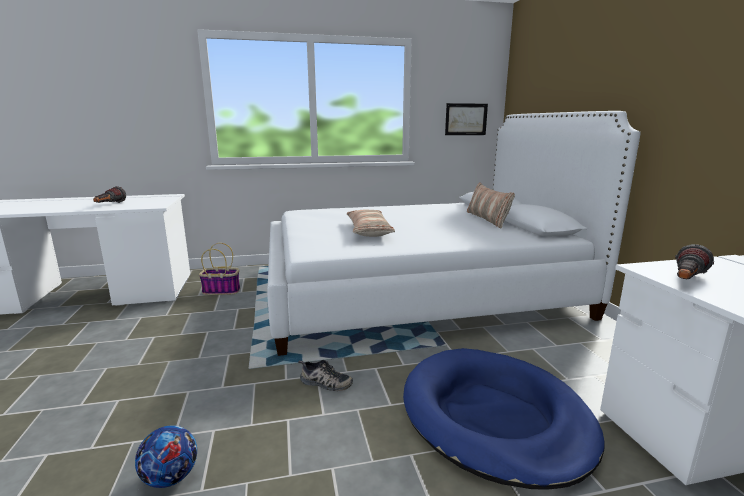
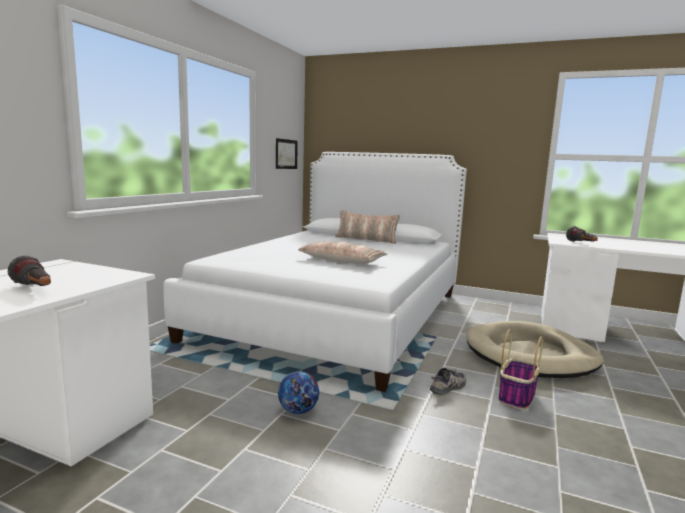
camera: 55 degrees left, 5 degrees down
football [135,425,197,488] -> football moved to [278,371,319,414]
basket [199,243,240,295] -> basket moved to [499,329,543,410]
blue dog bed [403,348,605,489] -> beige dog bed [467,321,604,378]

